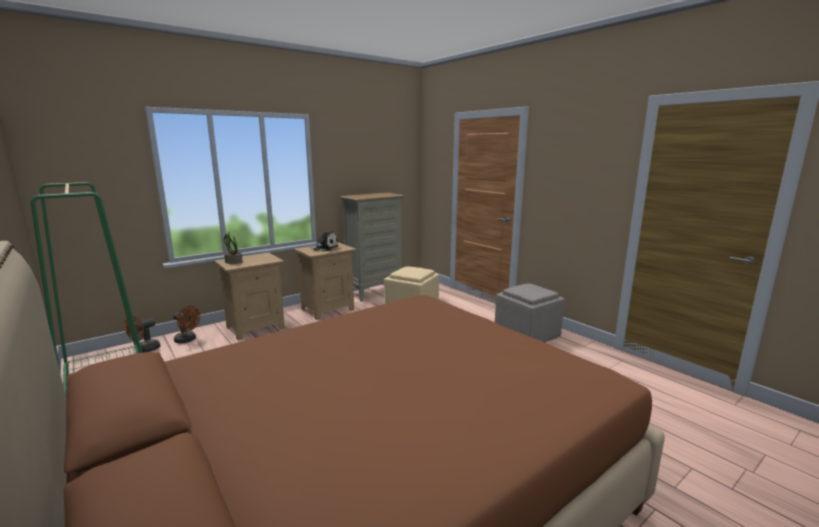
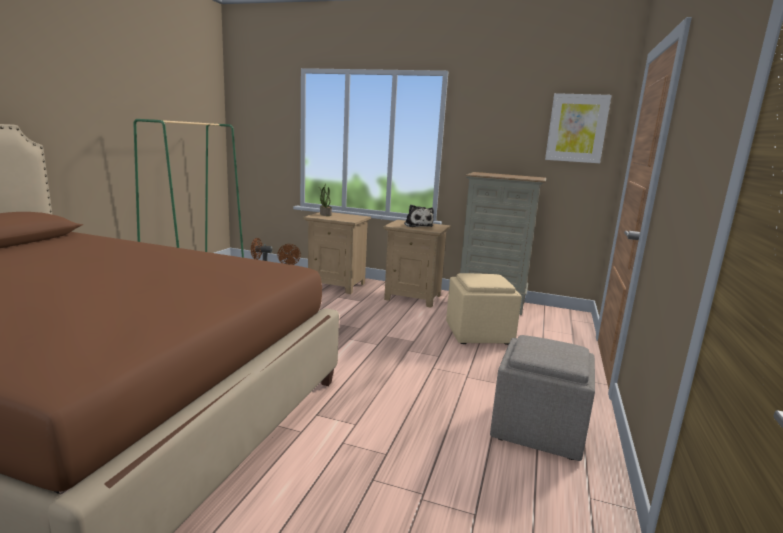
camera: 55 degrees right, 0 degrees up
none -> picture [545,93,612,163]

